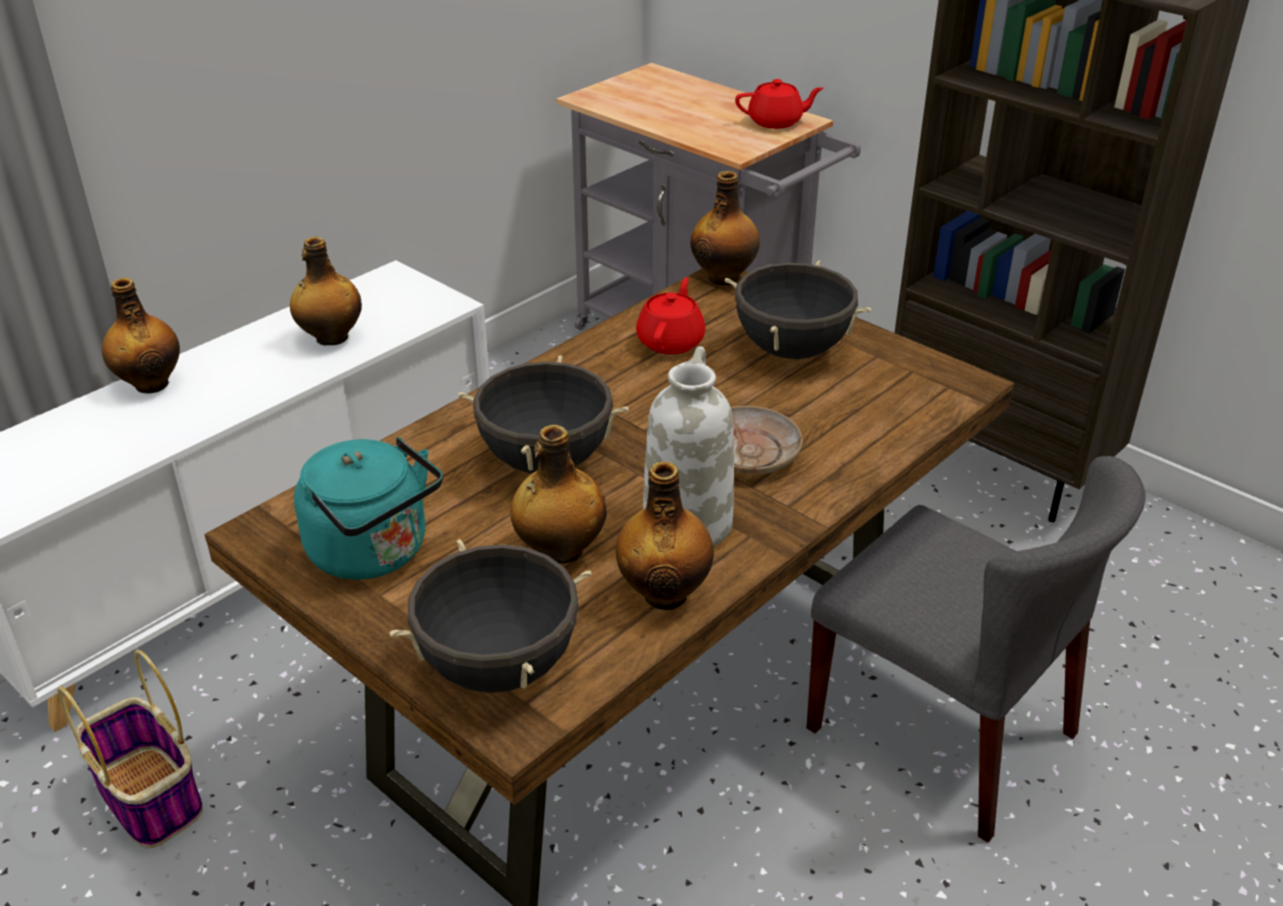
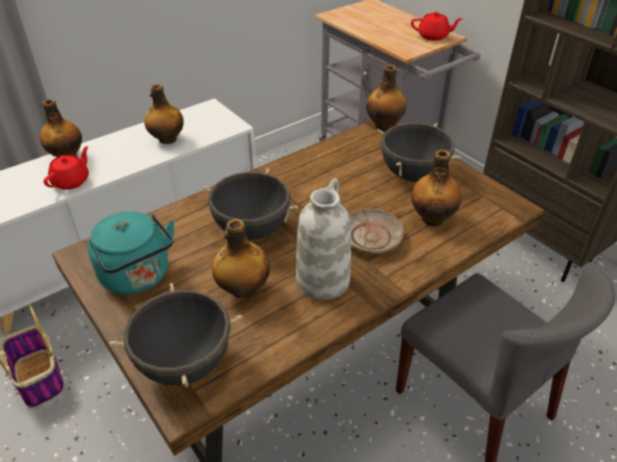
camera: 10 degrees right, 5 degrees up
bottle [615,461,714,610] -> bottle moved to [411,150,461,226]
red teapot [636,277,706,354] -> red teapot moved to [44,146,89,190]

